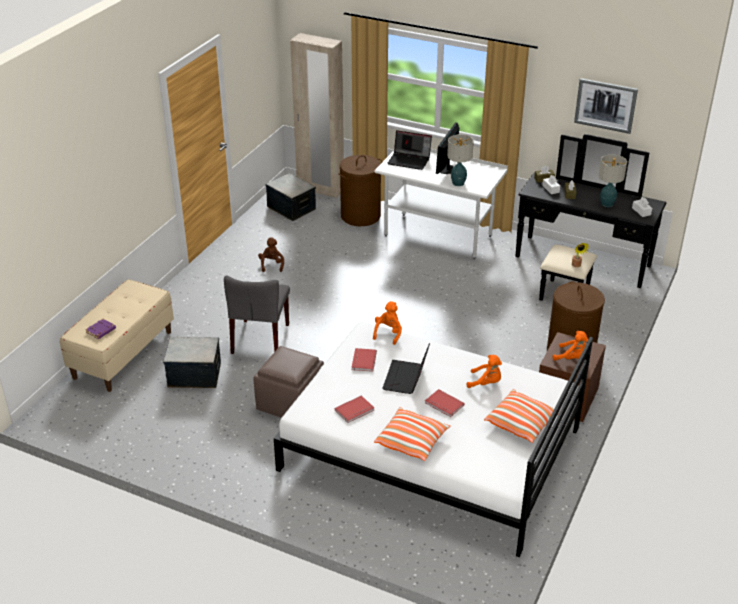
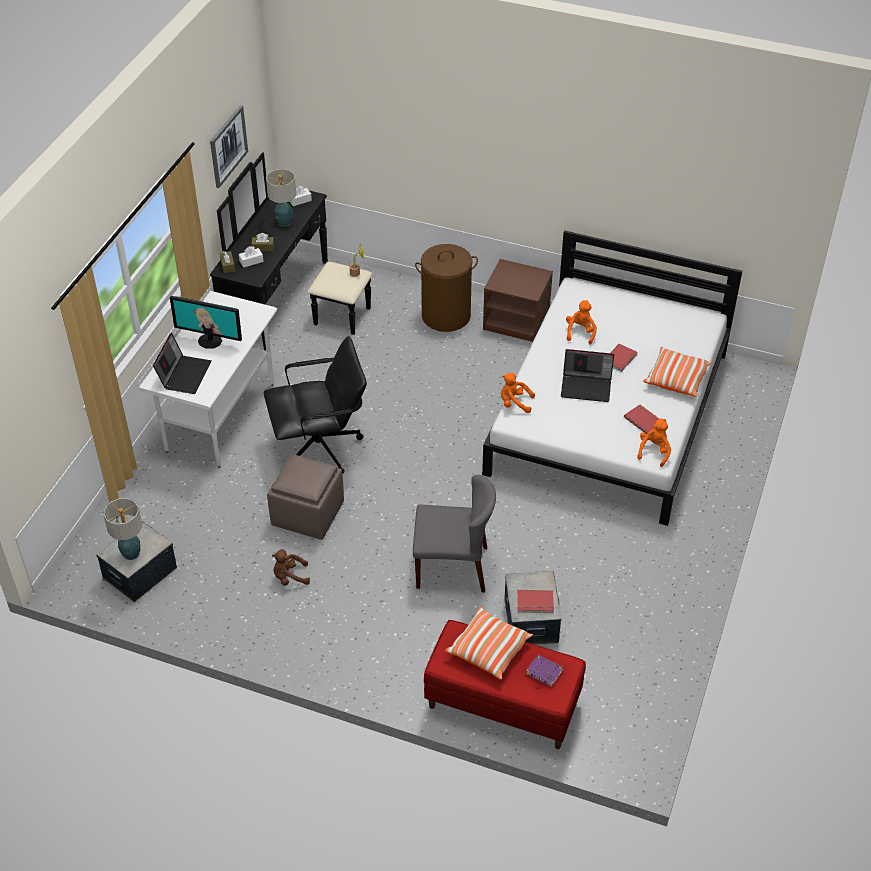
camera: 95 degrees left, 10 degrees up
beige bench [60,279,174,392] -> red bench [424,620,586,749]
brown ottoman [253,346,324,418] -> brown ottoman moved to [267,454,344,540]
beige wardrobe [290,33,344,198] -> none
brown laundry basket [339,155,382,226] -> none
red book [351,348,377,372] -> red book moved to [517,590,554,613]
table lamp [447,134,474,186] -> table lamp moved to [104,498,142,560]
pillow [484,389,560,443] -> pillow moved to [445,607,533,680]
orange plush toy [552,331,588,361] -> orange plush toy moved to [637,419,671,467]
none -> black office chair [264,336,367,473]

